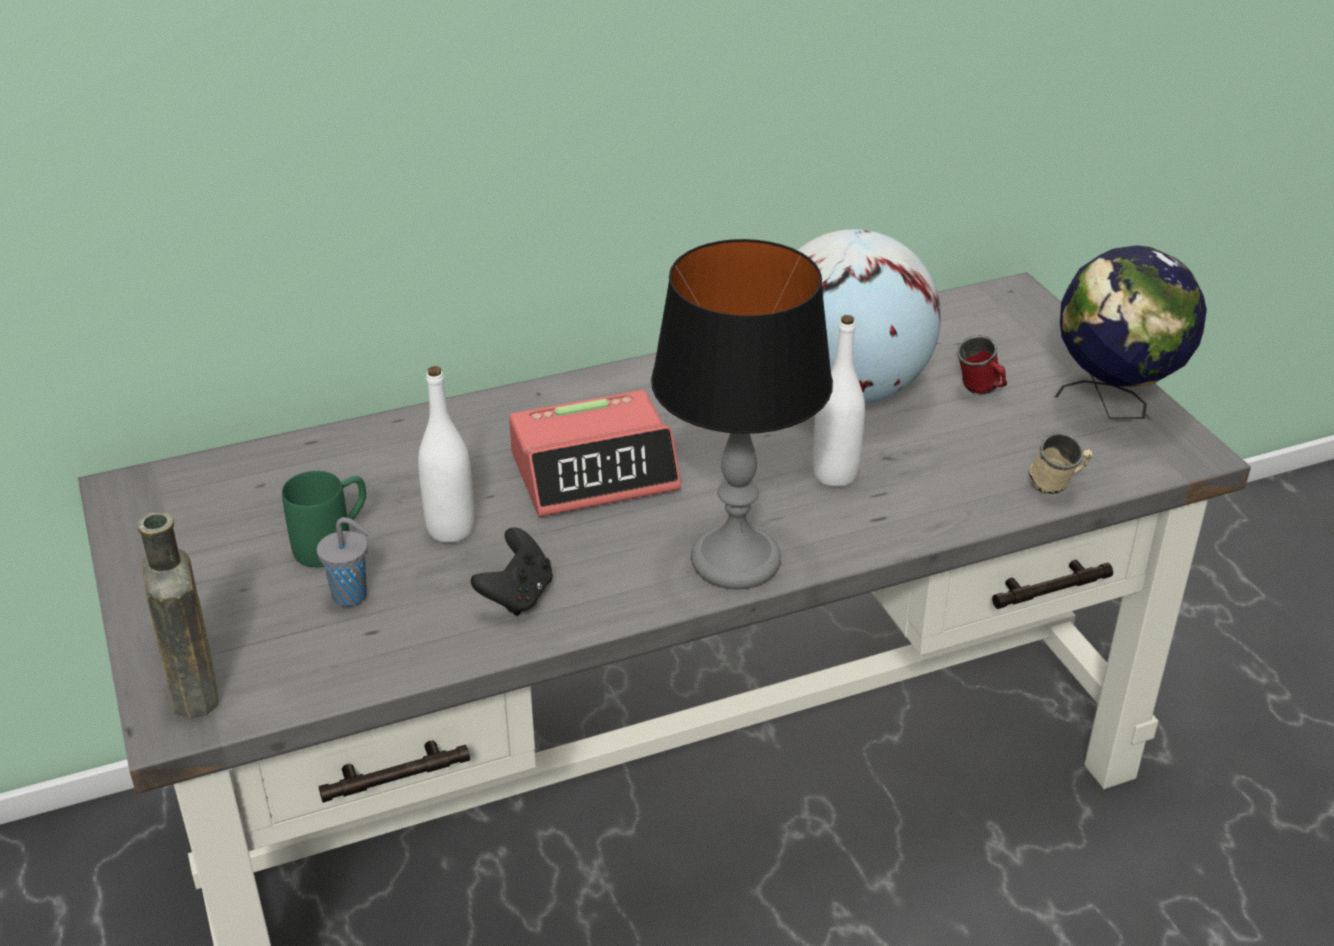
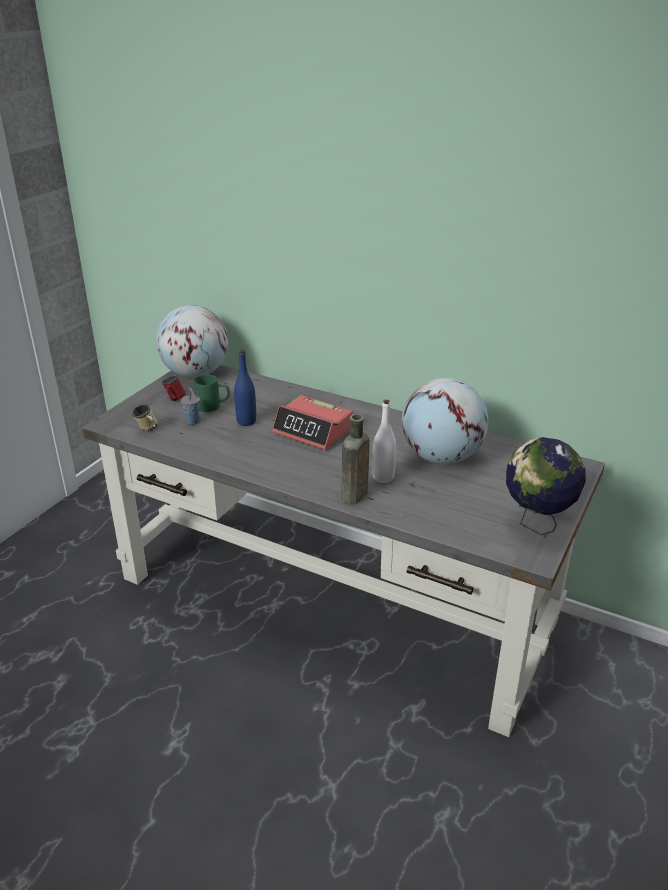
camera: 50 degrees right, 5 degrees down
brown bottle [137,512,218,718] -> brown bottle moved to [341,414,370,505]
white bottle [418,366,474,543] -> blue bottle [234,349,256,426]
black game controller [471,527,553,616] -> none
table lamp [651,239,833,590] -> none
red mug [957,335,1007,394] -> red mug moved to [162,375,186,401]
beige mug [1029,432,1093,494] -> beige mug moved to [132,404,157,431]
none -> globe [156,305,228,378]

